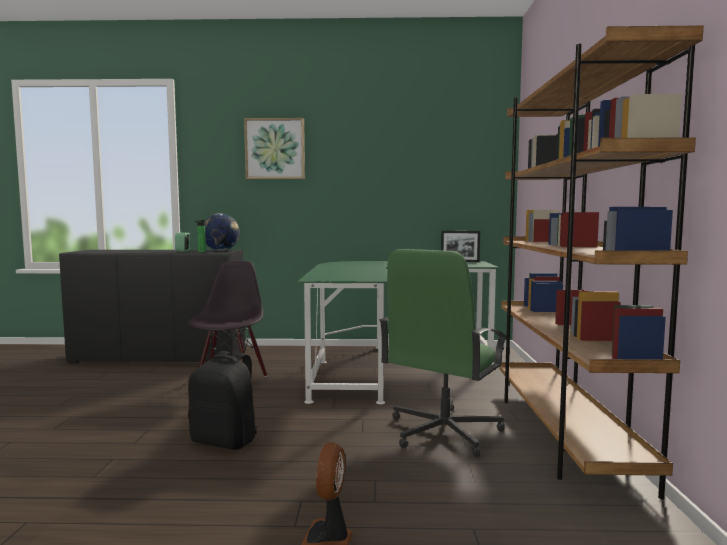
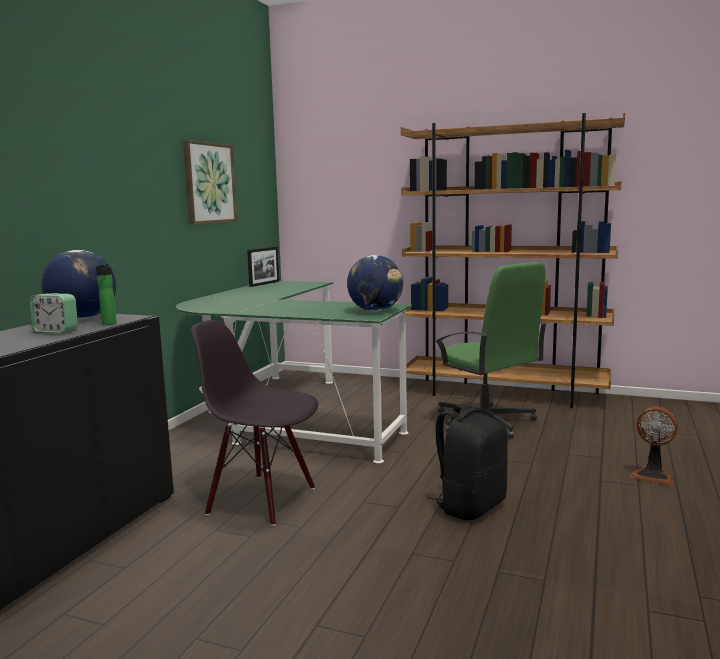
camera: 70 degrees left, 5 degrees up
picture [244,118,305,179] -> picture moved to [183,140,237,225]
none -> globe [347,255,403,311]

